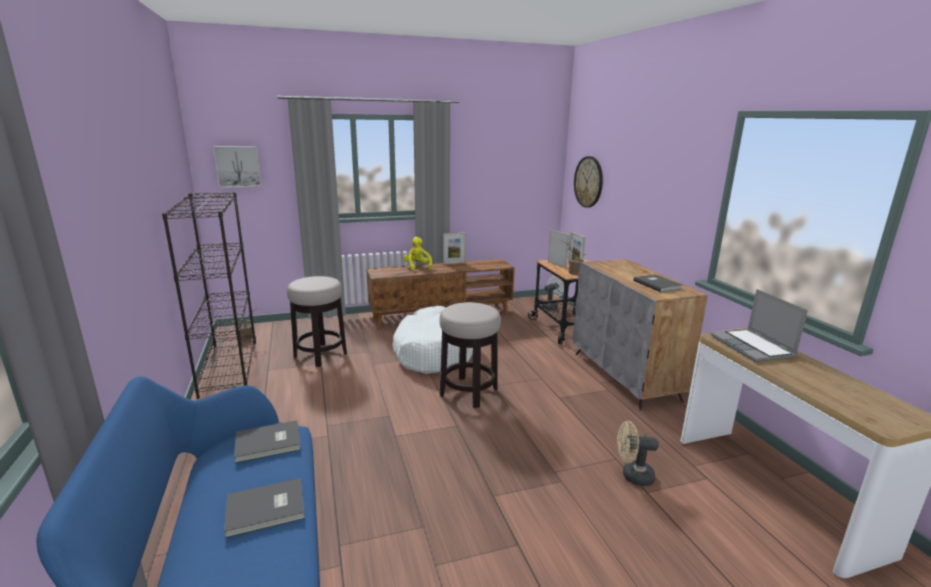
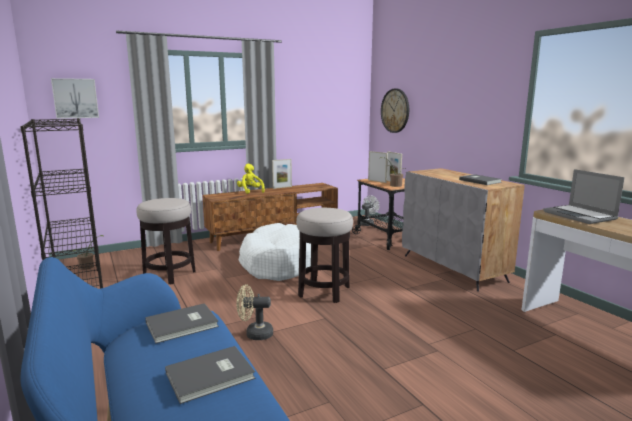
camera: 10 degrees left, 5 degrees down
beige fan [617,421,659,486] -> beige fan moved to [236,284,273,340]

